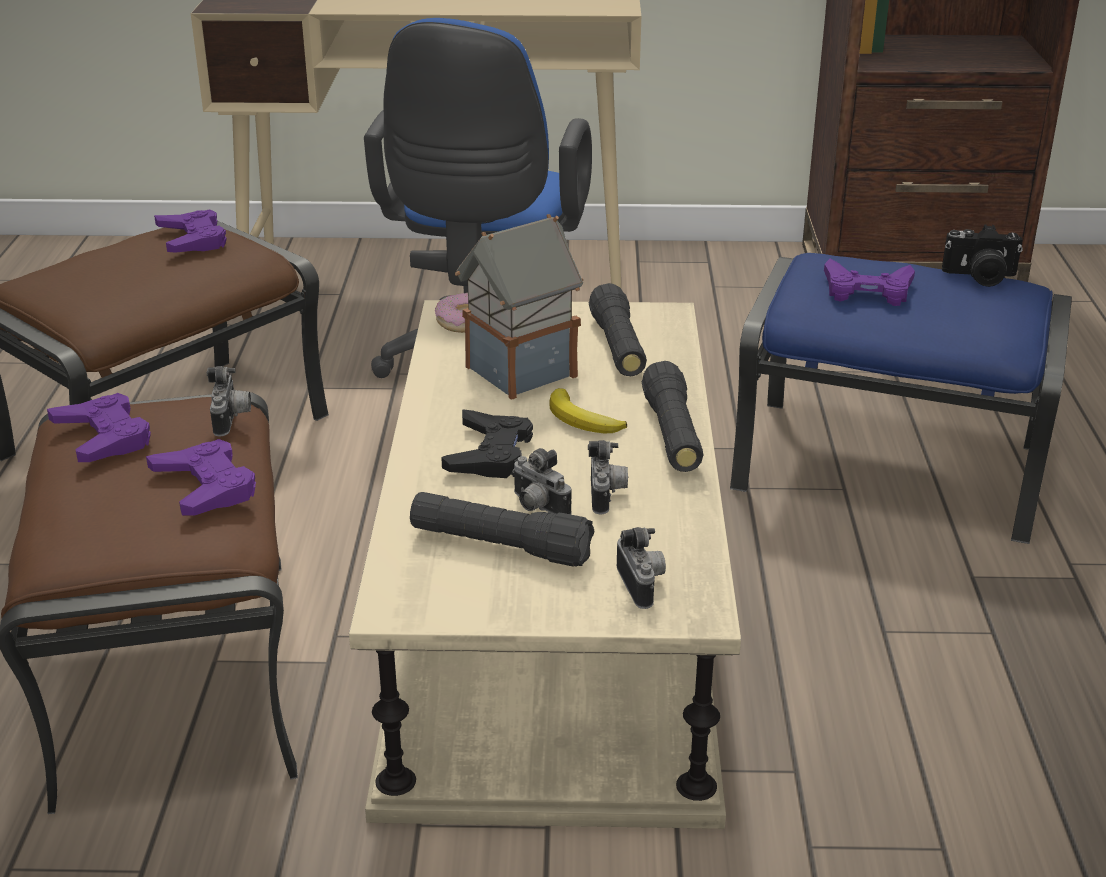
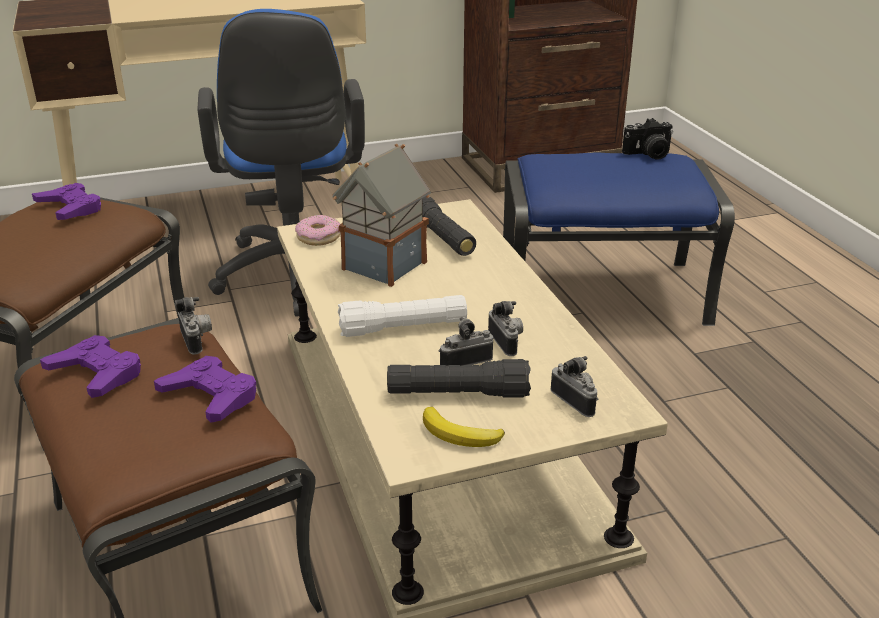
camera: 20 degrees left, 0 degrees up
black game controller [441,409,533,478] -> white flashlight [338,295,467,337]
camera [512,448,572,514] -> camera turned 135 degrees clockwise [439,317,493,366]
banana [549,388,627,433] -> banana moved to [423,407,505,447]
black flashlight [642,361,704,472] -> none
purple game controller [824,259,915,306] -> none

